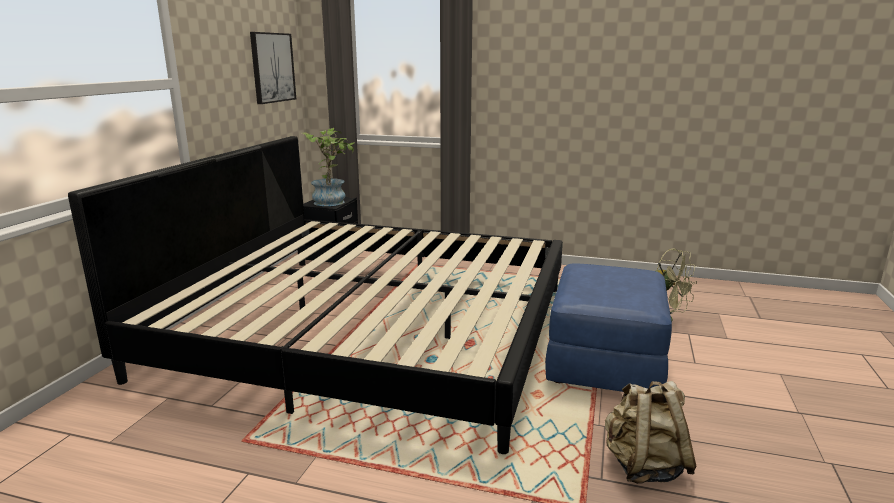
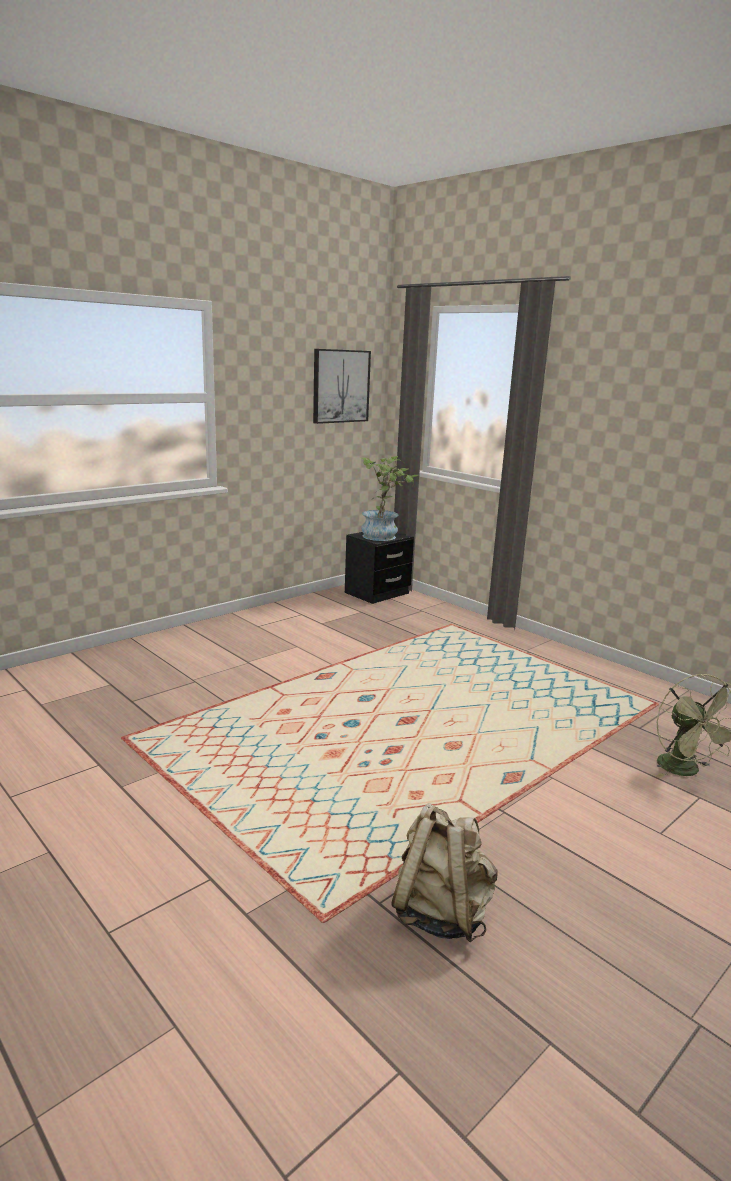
camera: 30 degrees right, 0 degrees up
bed [68,136,563,454] -> none
blue ottoman [545,263,672,392] -> none

